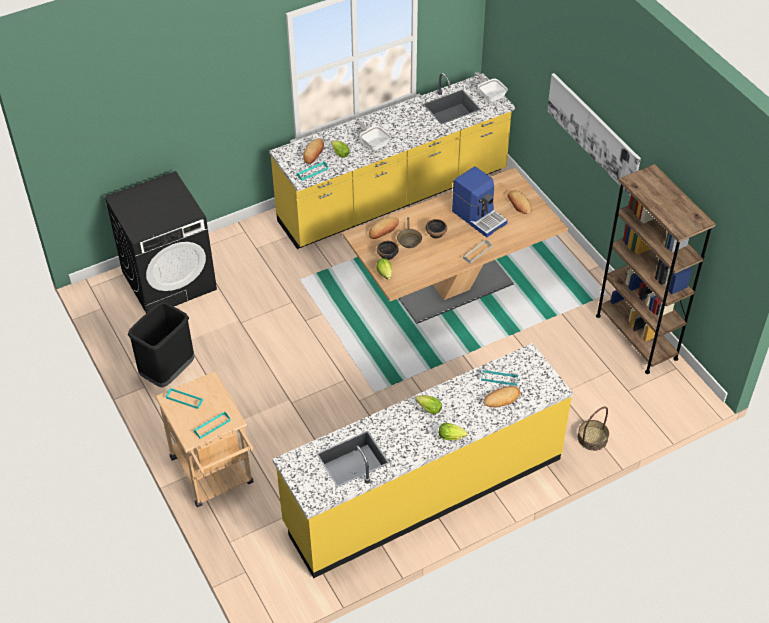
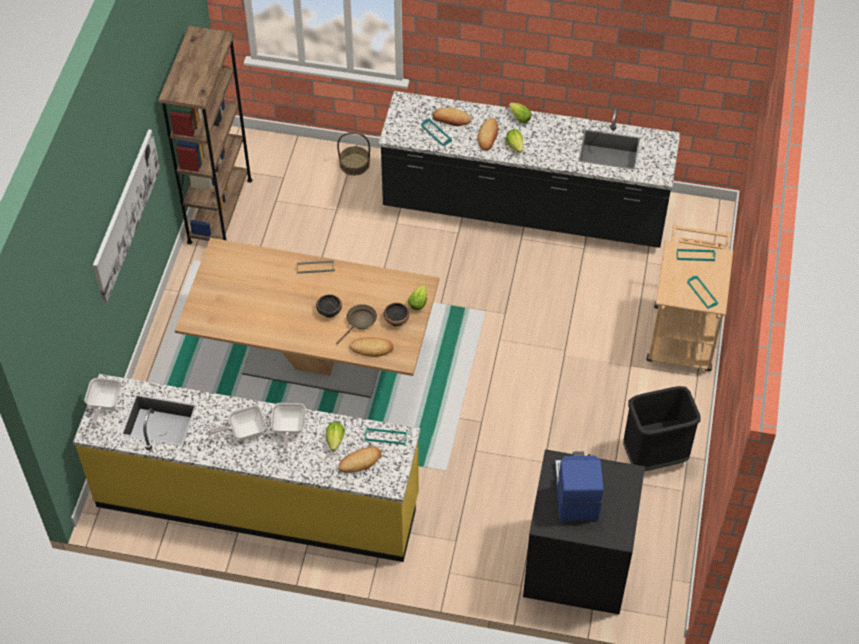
camera: 140 degrees left, 5 degrees up
yellow counter [273,343,573,578] -> black counter [379,91,680,248]
coffee machine [452,167,507,238] -> coffee machine moved to [555,451,604,521]
bread [507,190,531,214] -> bread moved to [477,118,498,151]
none -> frying pan [207,405,267,440]

